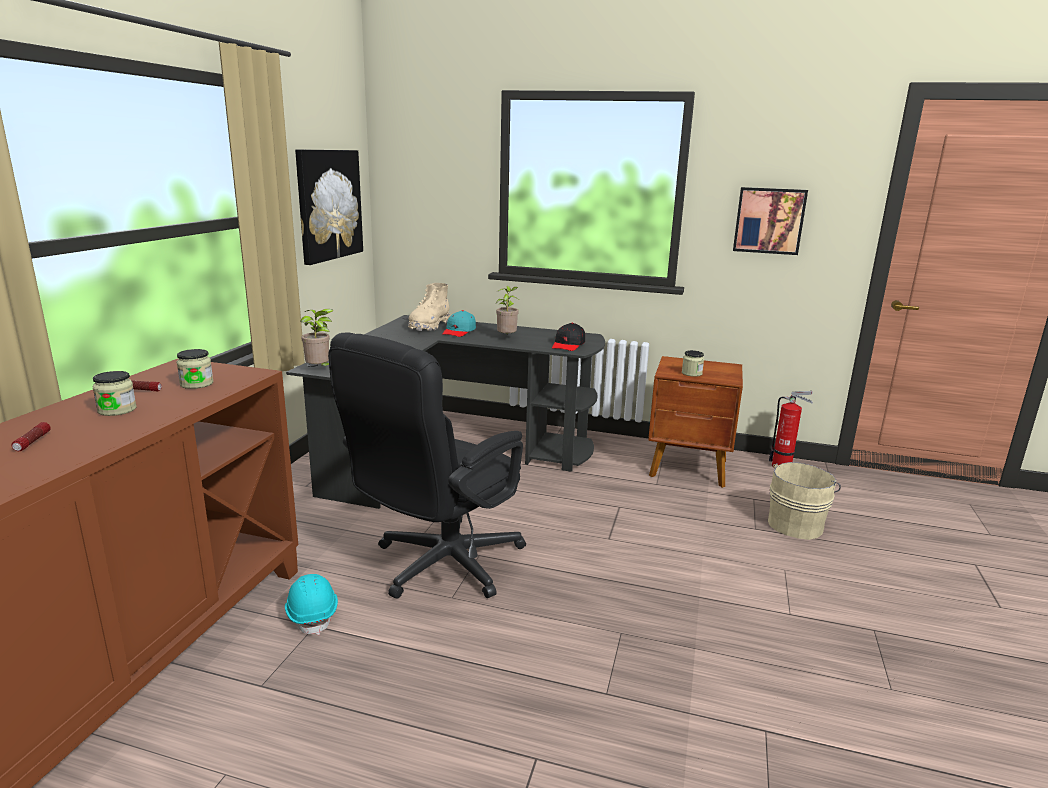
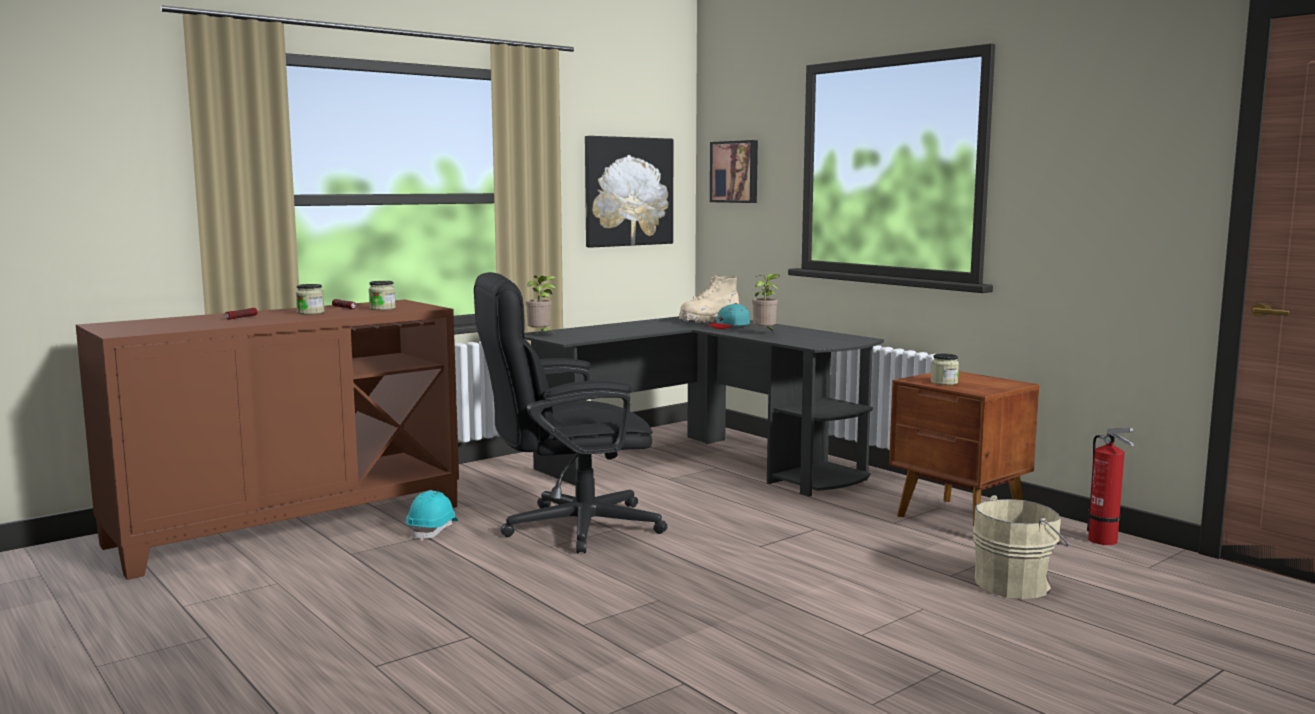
camera: 35 degrees right, 10 degrees down
black cap [552,323,585,351] -> none
picture [733,187,808,255] -> picture moved to [710,140,758,203]

